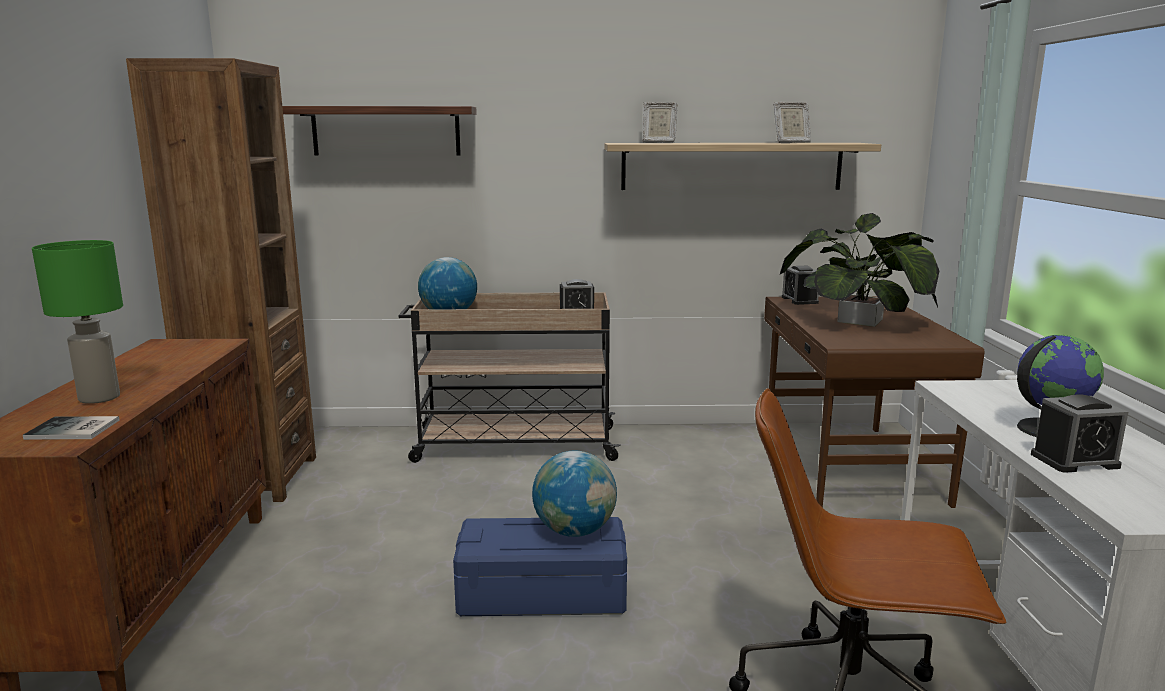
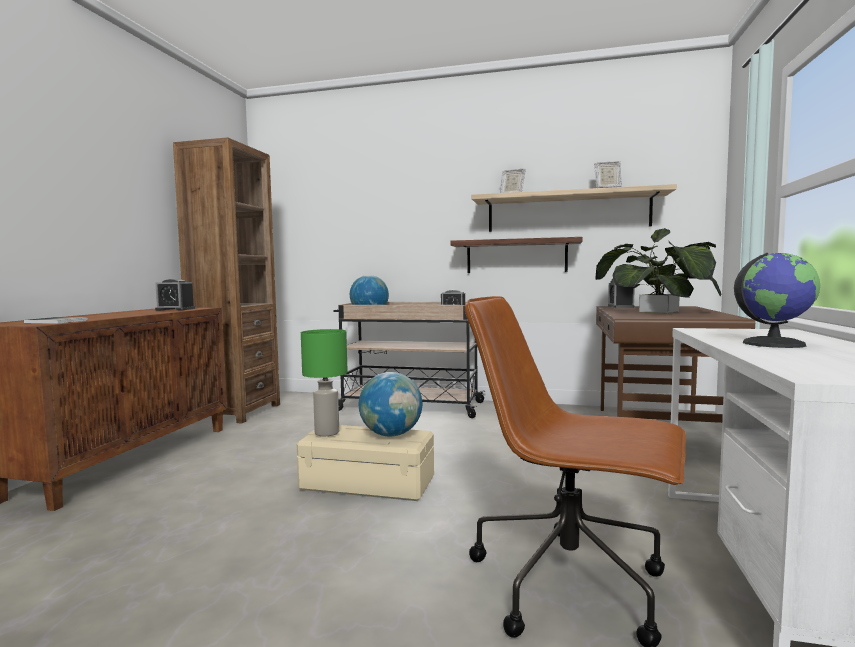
camera: 15 degrees right, 10 degrees down
green table lamp [32,240,123,404] -> green table lamp moved to [301,329,348,436]
shelf [282,106,477,156] -> shelf moved to [450,237,583,273]
blue storage box [453,517,627,616] -> beige storage box [297,425,434,501]
alarm clock [1031,394,1128,473] -> alarm clock moved to [155,279,195,310]

